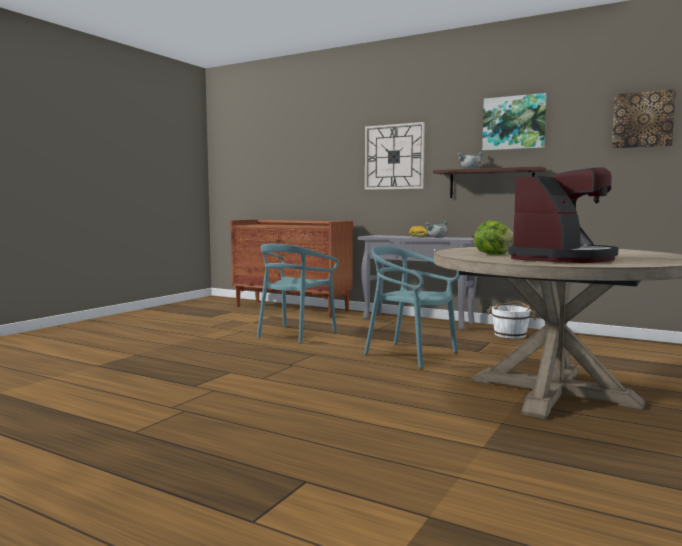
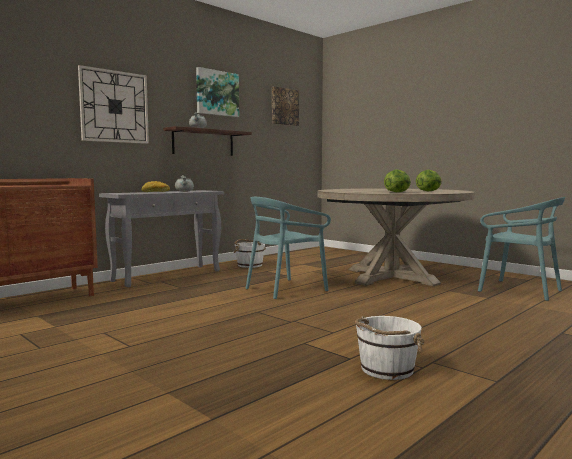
camera: 75 degrees left, 0 degrees up
turquoise chair [257,244,339,344] -> turquoise chair moved to [478,197,565,301]
coffee machine [508,167,619,263] -> lettuce [416,170,442,191]
none -> white bucket [355,316,425,380]

